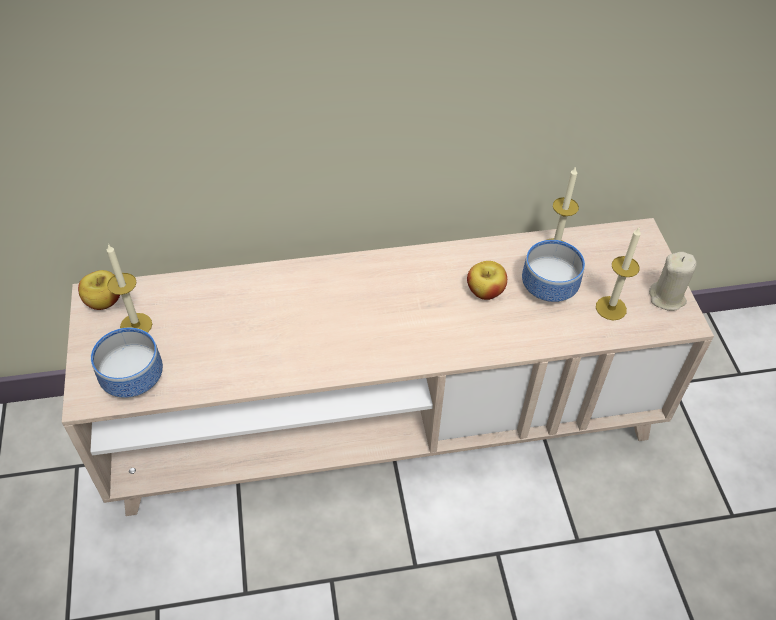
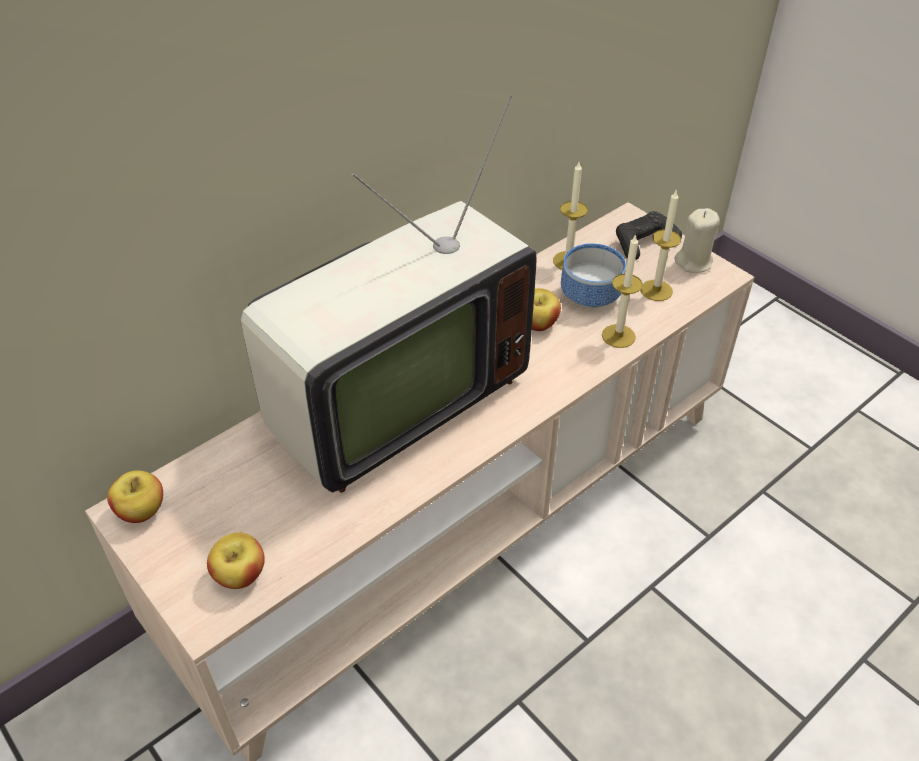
camera: 30 degrees left, 5 degrees down
bowl [91,328,163,398] -> apple [207,533,265,589]
candle [107,244,152,333] -> candle moved to [602,234,643,348]
none -> television [241,94,537,493]
none -> black game controller [616,211,682,260]

